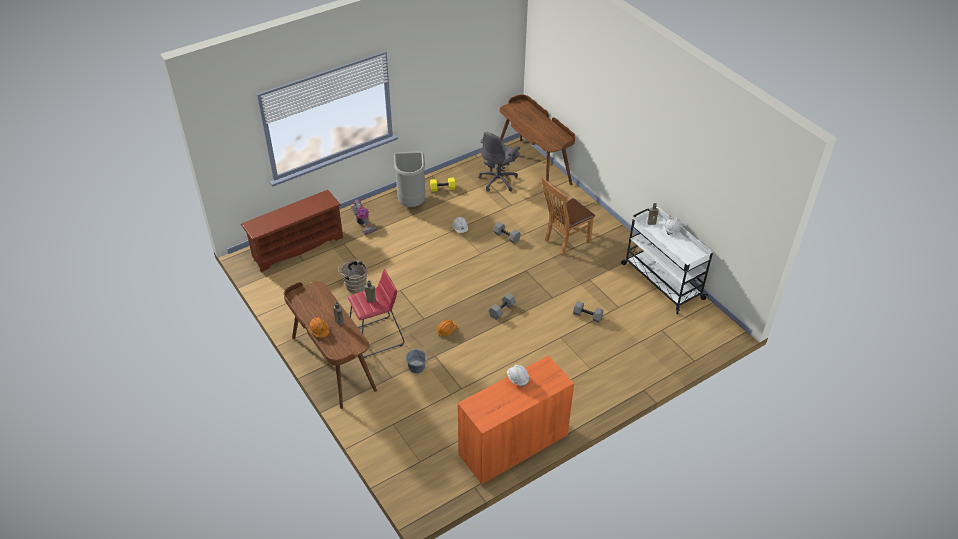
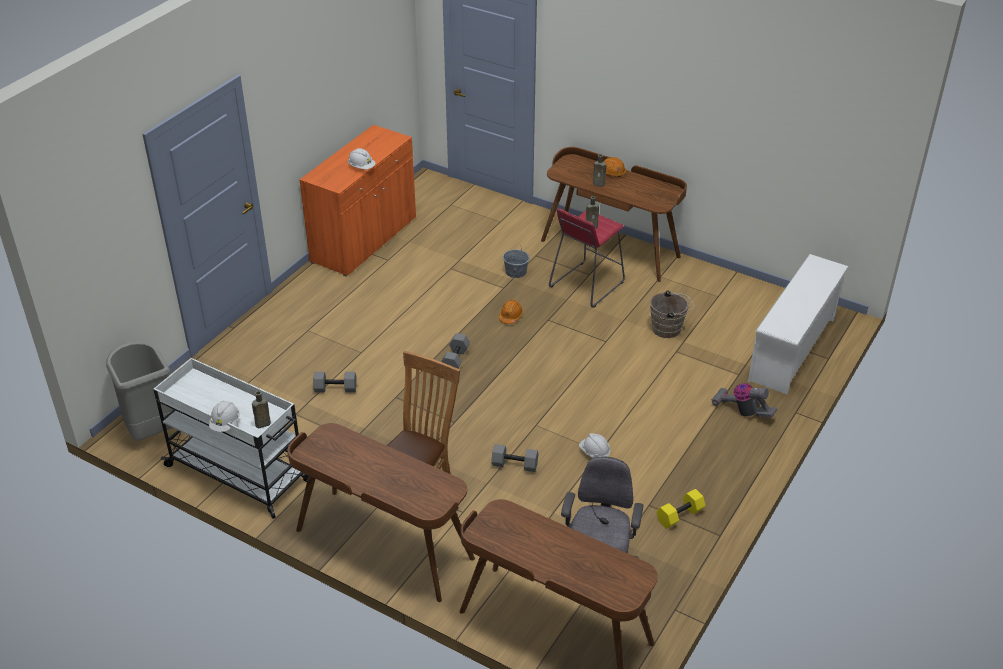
camera: 155 degrees right, 5 degrees down
brown shoe rack [241,190,343,272] -> white shoe rack [748,254,849,394]
grey trash can [394,151,425,207] -> grey trash can moved to [106,341,174,441]
none -> brown desk [288,423,475,602]

